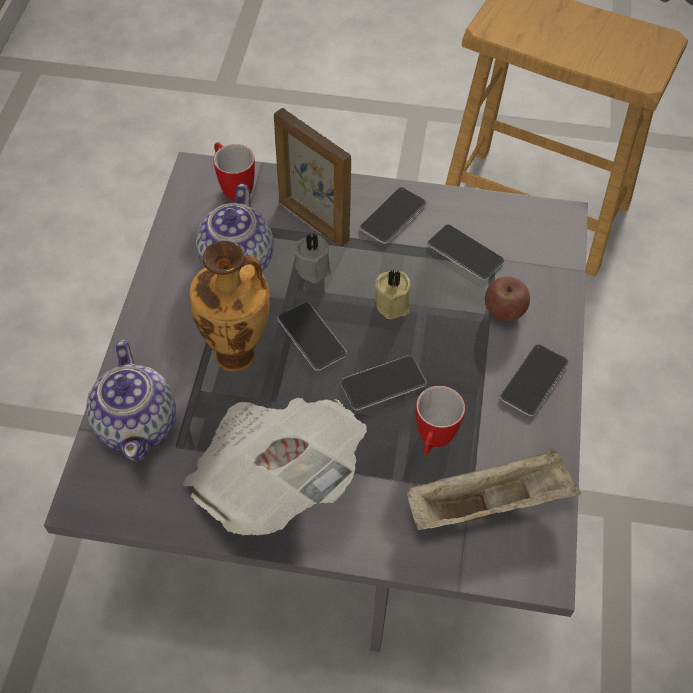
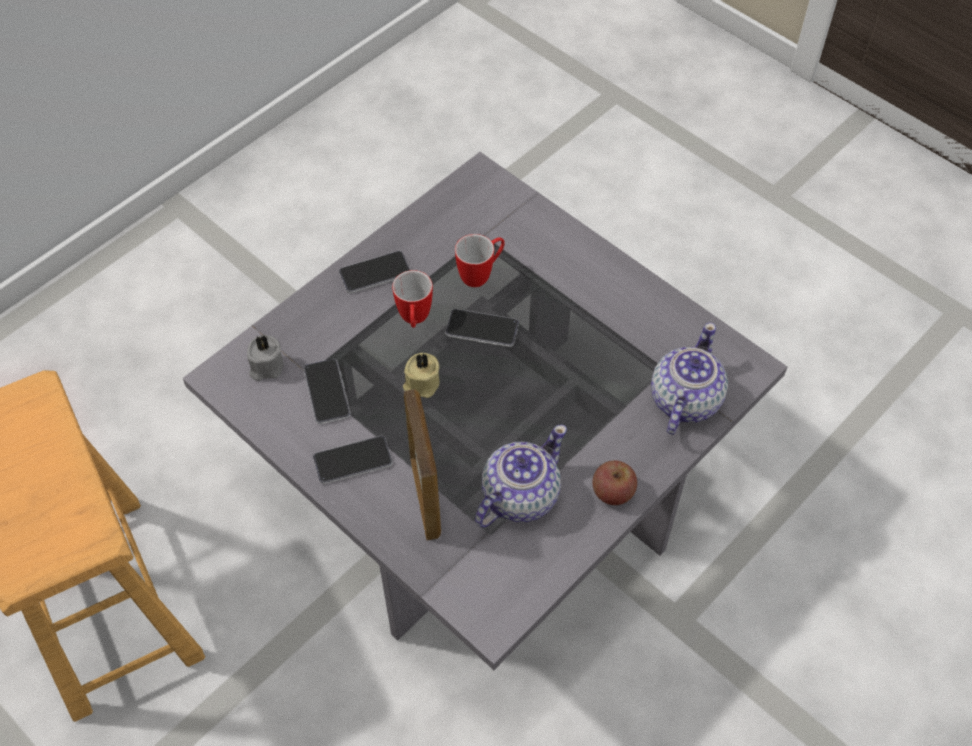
camera: 145 degrees left, 0 degrees up
newspaper [182,397,367,535] -> none
vase [189,241,270,372] -> none
mug [213,142,255,201] -> mug moved to [392,270,433,328]
phone [278,302,347,371] -> none
grey candle [294,233,331,283] -> grey candle moved to [247,335,284,381]
beige tray [407,448,581,530] -> none
apple [485,277,530,321] -> apple moved to [592,461,637,505]

